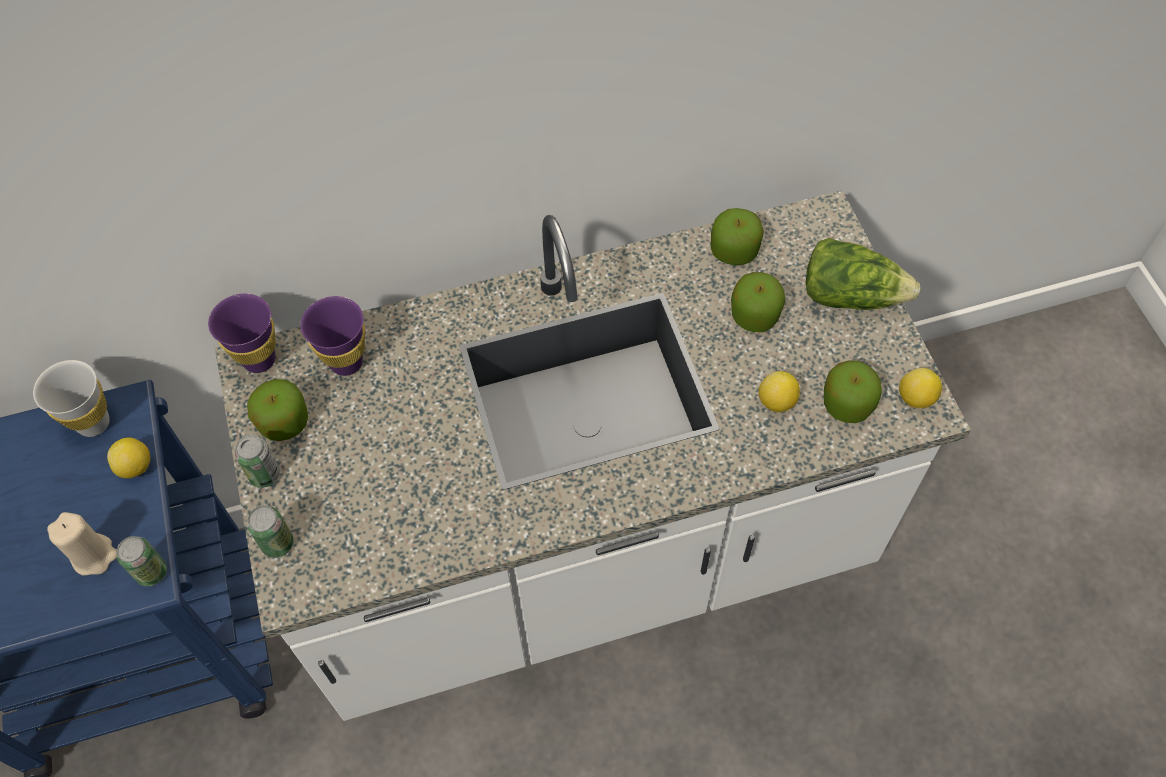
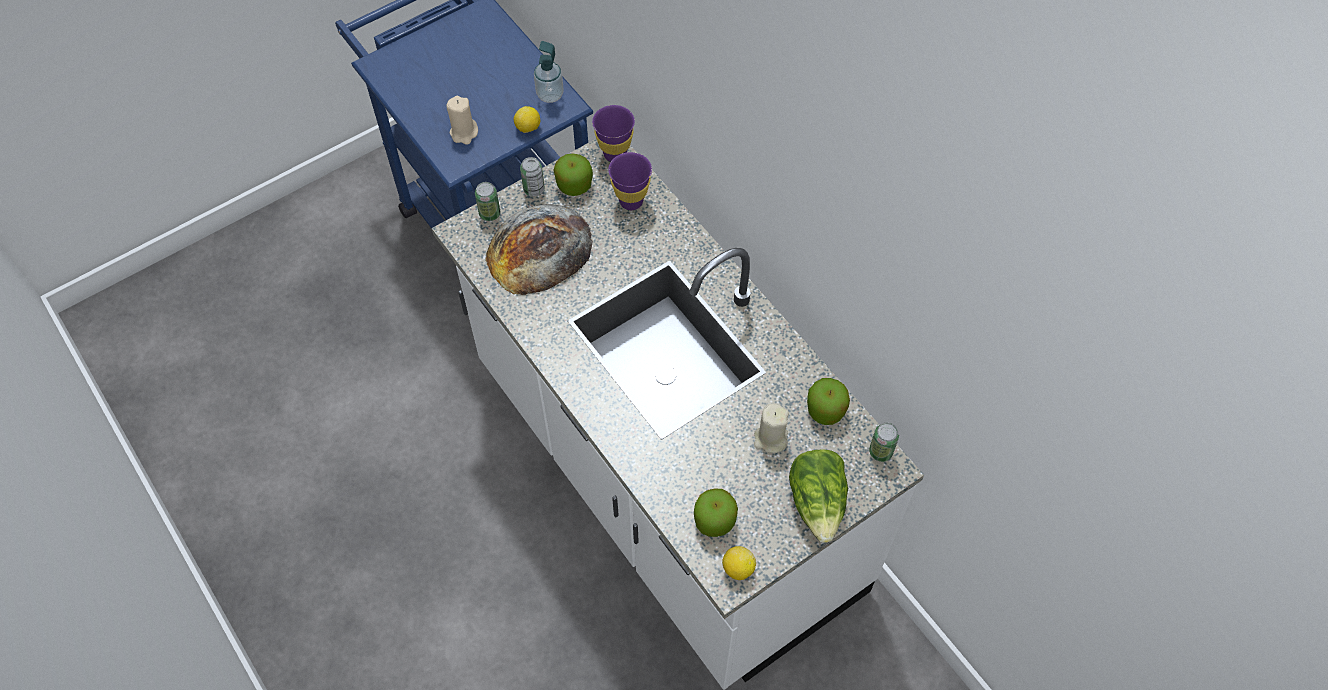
camera: 70 degrees right, 0 degrees up
white cup [33,360,110,437] -> soap dispenser [534,41,563,103]
can [116,536,167,586] -> can moved to [869,423,899,462]
apple [731,272,785,332] -> beige candle [754,404,789,453]
lemon [759,371,800,413] -> none
none -> bread [486,204,593,295]

